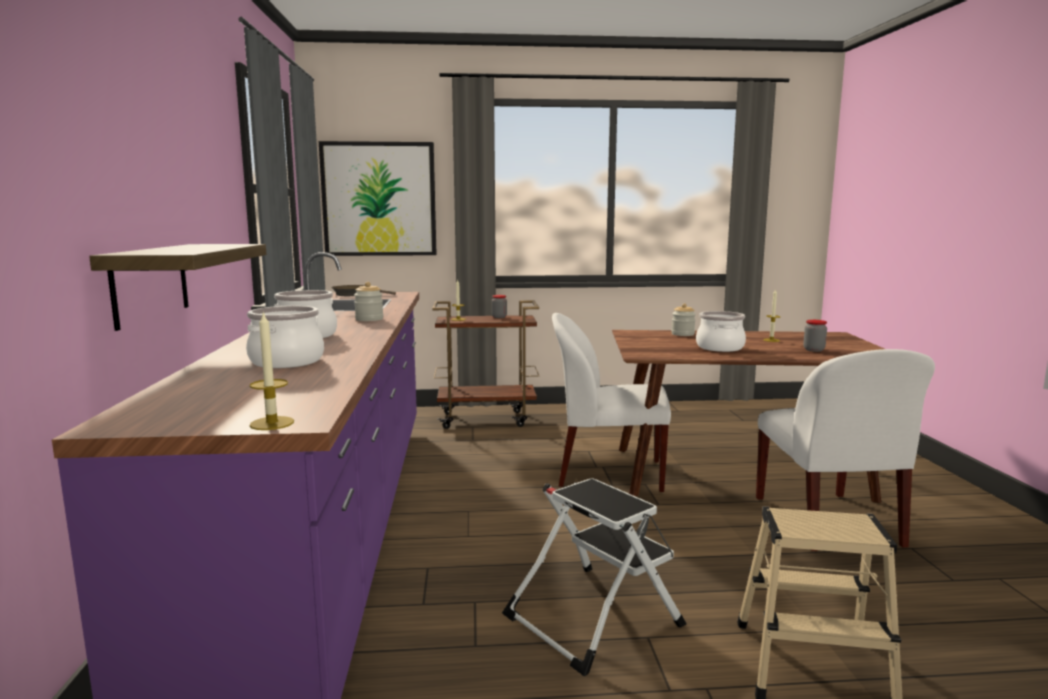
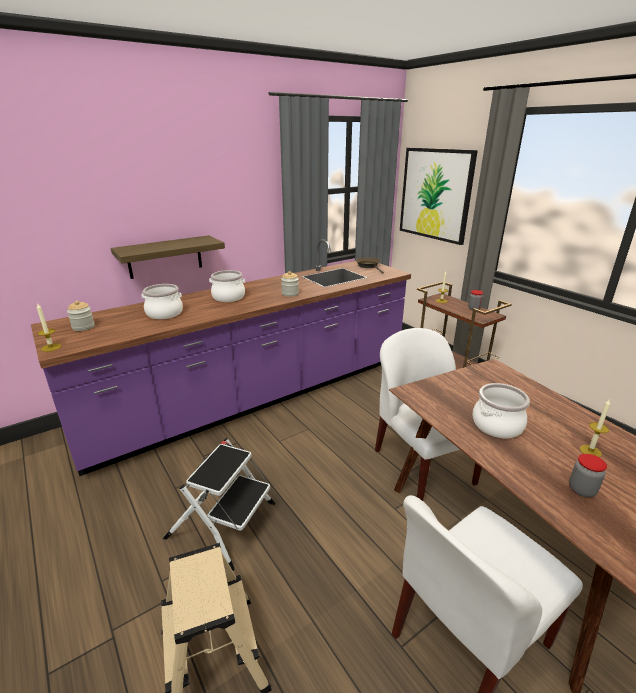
camera: 60 degrees right, 15 degrees up
jar [671,303,696,336] -> jar moved to [67,301,95,331]

